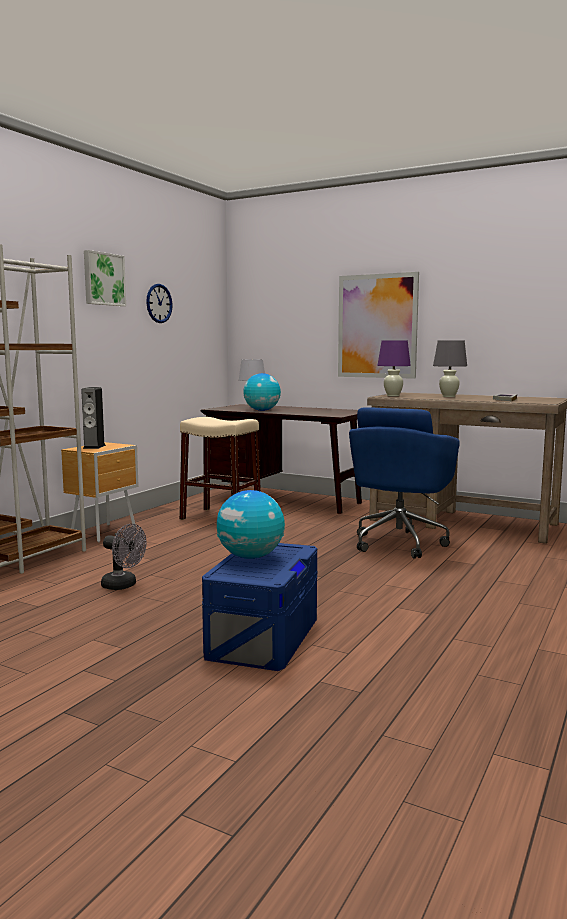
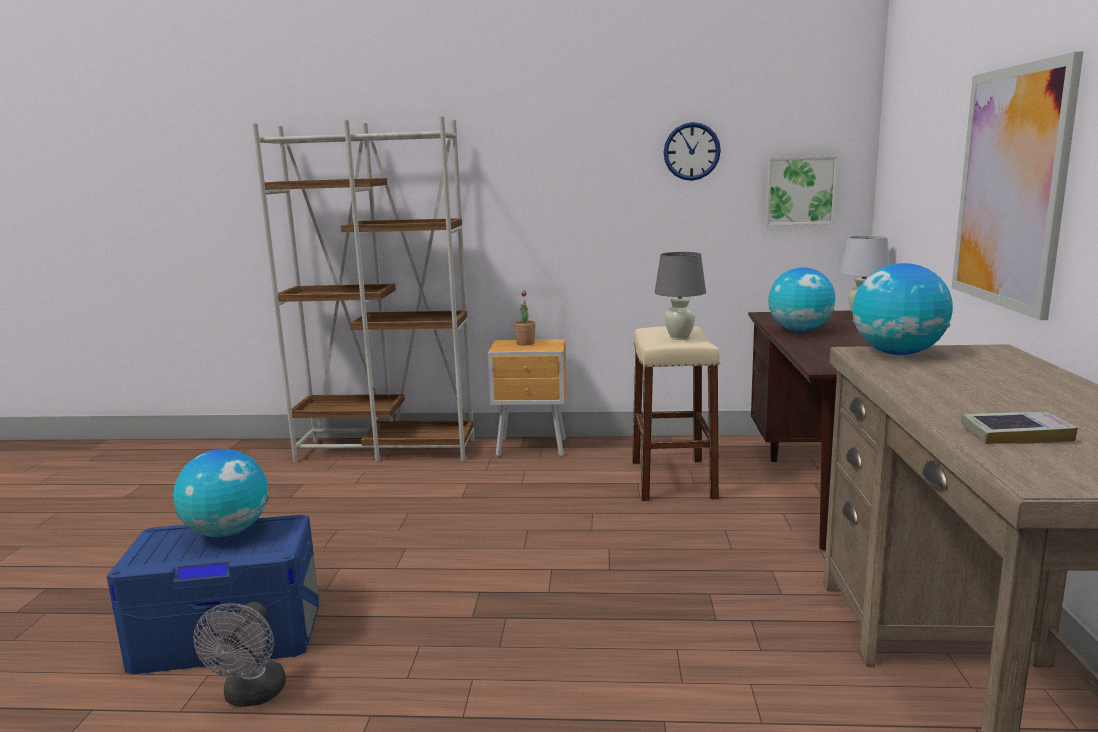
camera: 65 degrees right, 5 degrees up
speaker [81,387,106,449] -> potted plant [514,290,536,346]
picture [84,250,126,306] -> picture moved to [765,156,838,226]
grey fan [101,524,146,590] -> grey fan moved to [193,602,286,707]
blue office chair [349,407,460,558] -> none
purple table lamp [377,340,411,396] -> globe [852,263,953,355]
grey table lamp [433,340,467,397] -> grey table lamp moved to [655,252,706,340]

